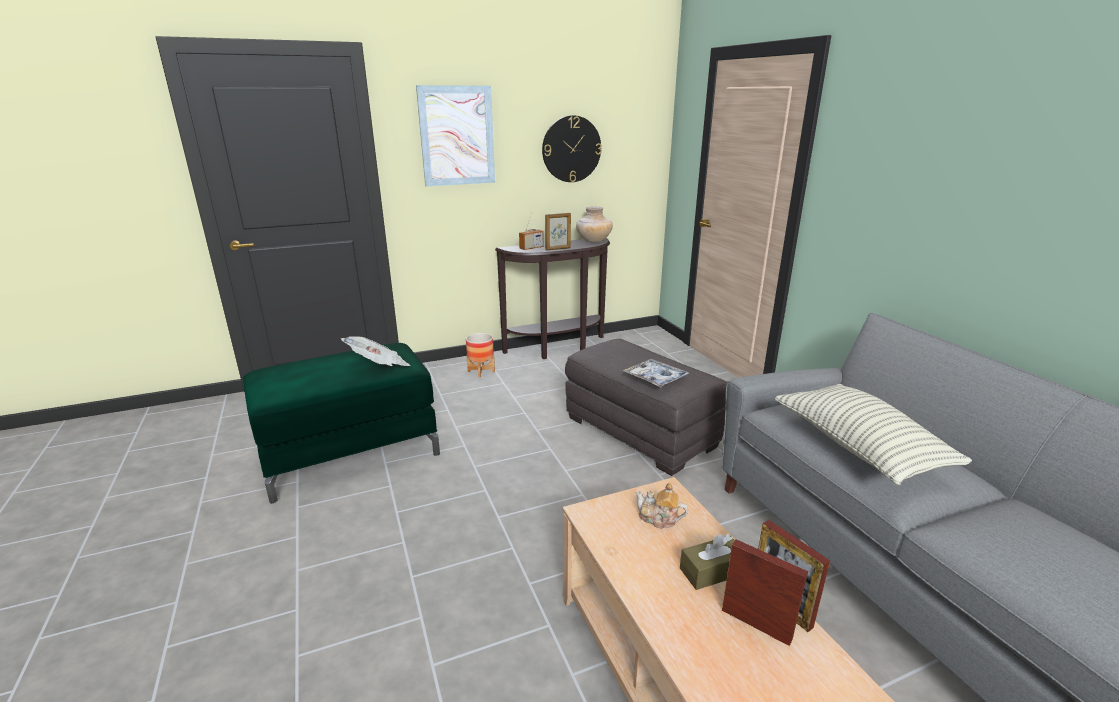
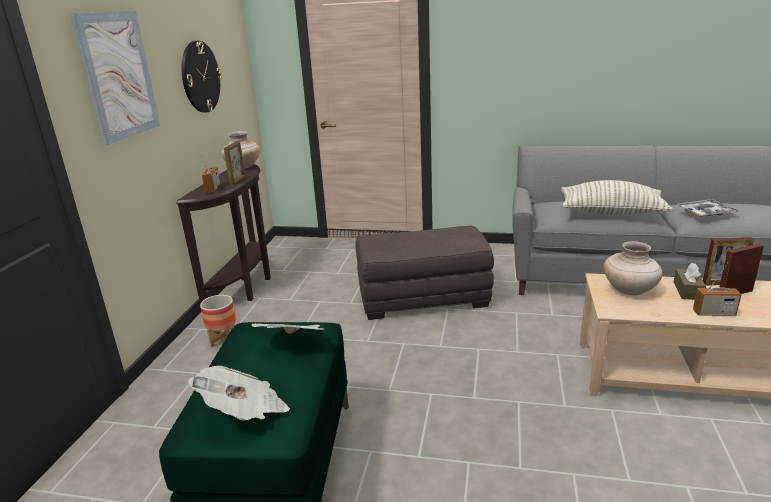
camera: 55 degrees left, 0 degrees up
tray [623,359,690,387] -> tray moved to [678,199,739,217]
teapot [635,483,688,529] -> beige vase [604,241,662,295]
none -> newspaper [188,366,290,421]
none -> radio [693,262,742,316]

